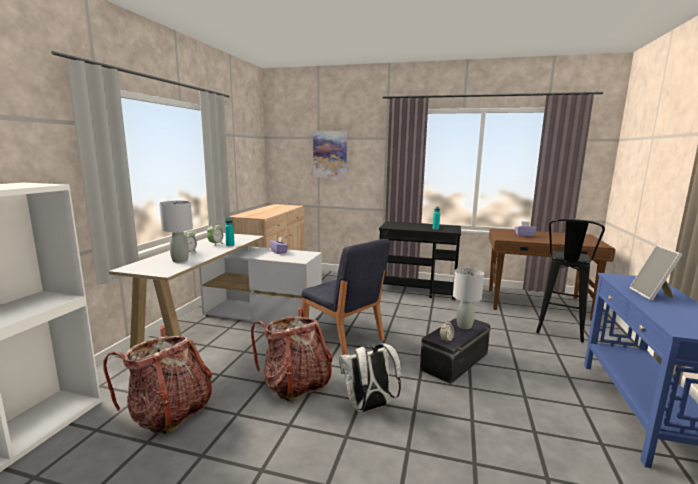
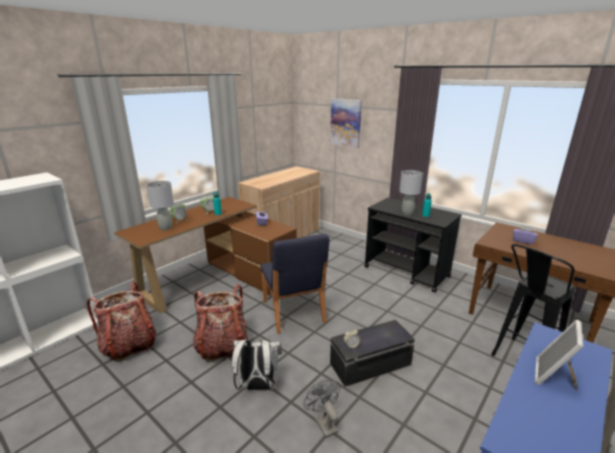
camera: 25 degrees right, 10 degrees up
white desk [109,233,322,348] -> brown desk [114,197,297,313]
grey table lamp [453,268,484,329] -> grey table lamp moved to [399,170,423,216]
none -> grey fan [304,380,341,438]

